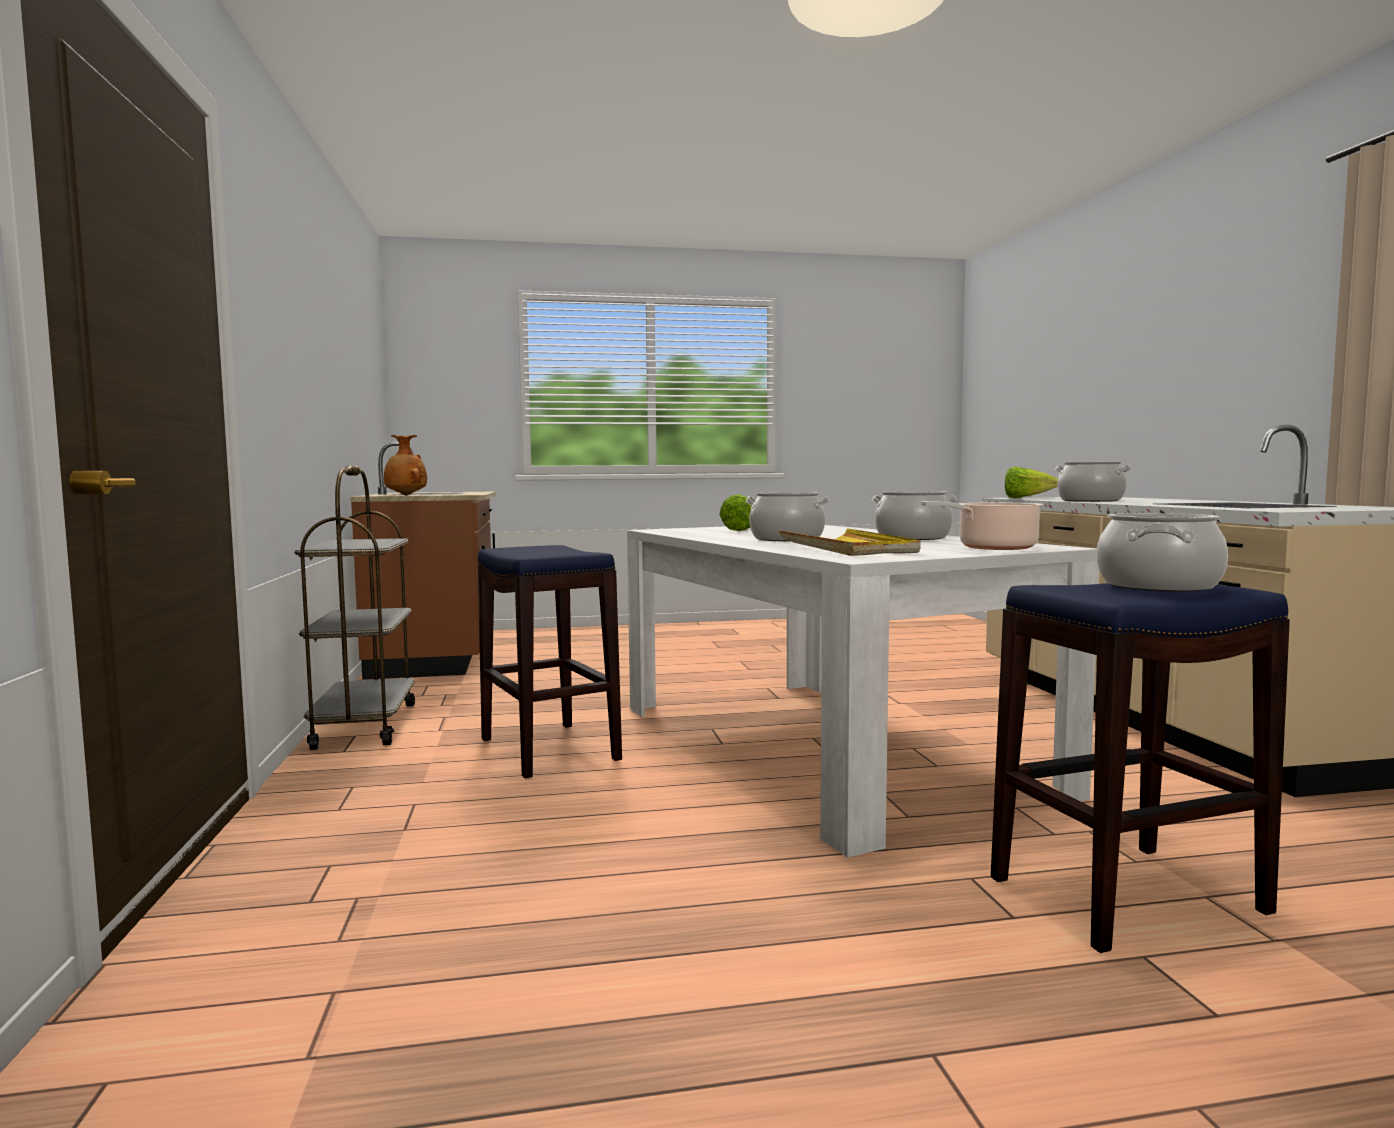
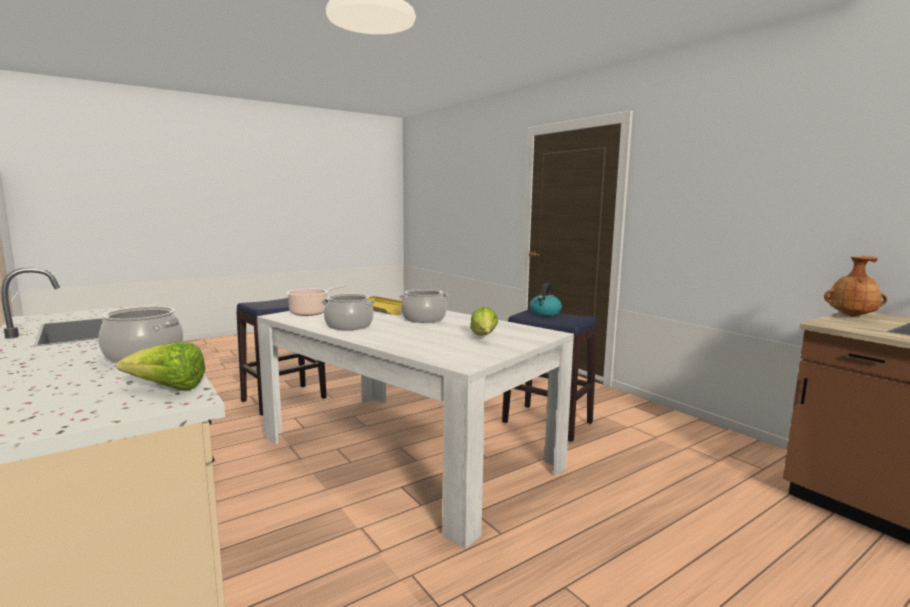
camera: 155 degrees right, 5 degrees up
grey cart [294,465,415,750] -> none
cooking pot [1096,513,1228,592] -> none
none -> kettle [530,283,562,316]

